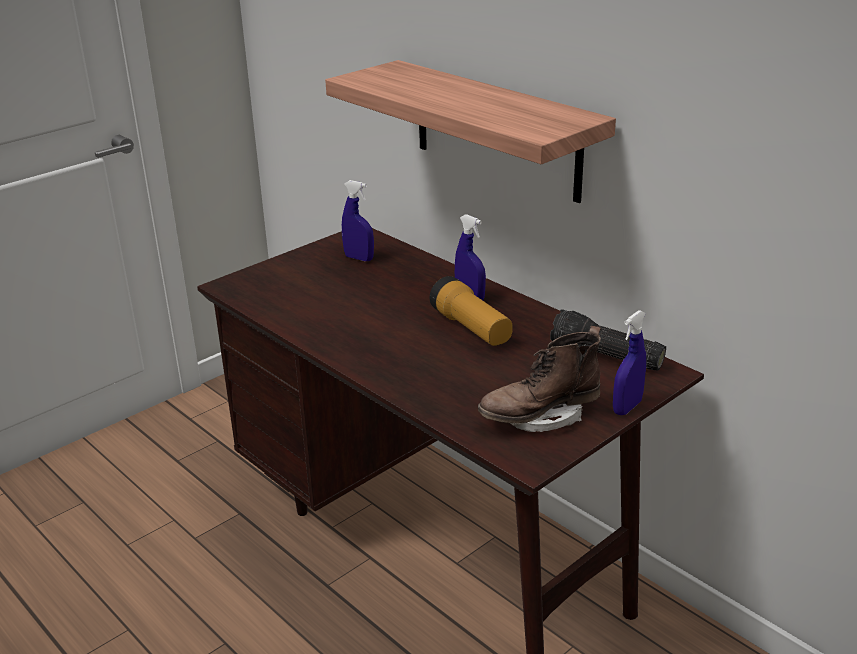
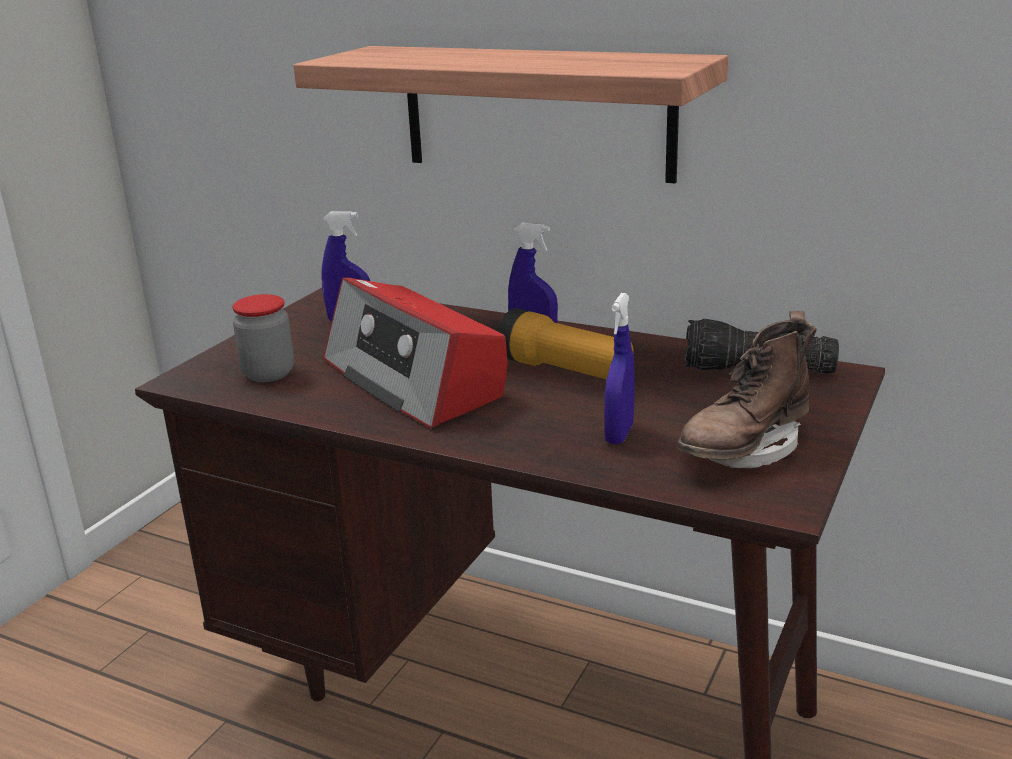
camera: 20 degrees left, 5 degrees down
blue spray bottle [613,310,646,415] -> blue spray bottle moved to [604,293,635,444]
none -> jar [232,294,294,382]
none -> radio [323,278,508,429]

